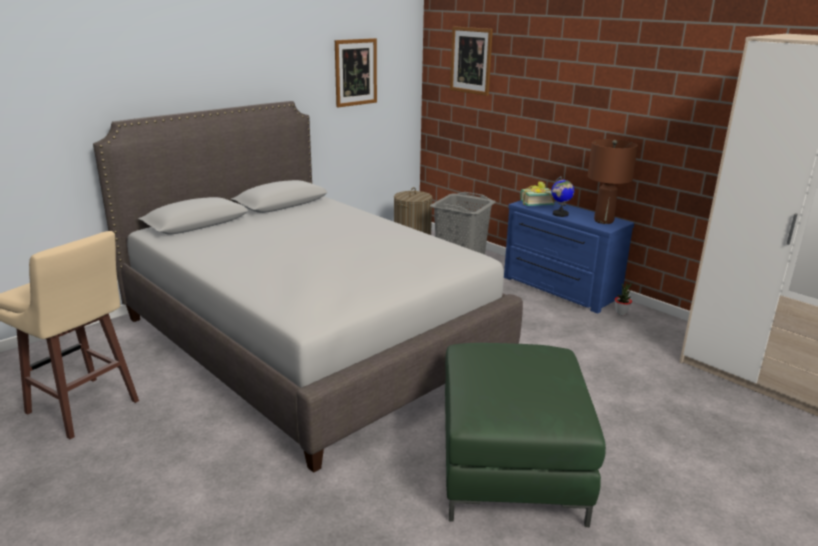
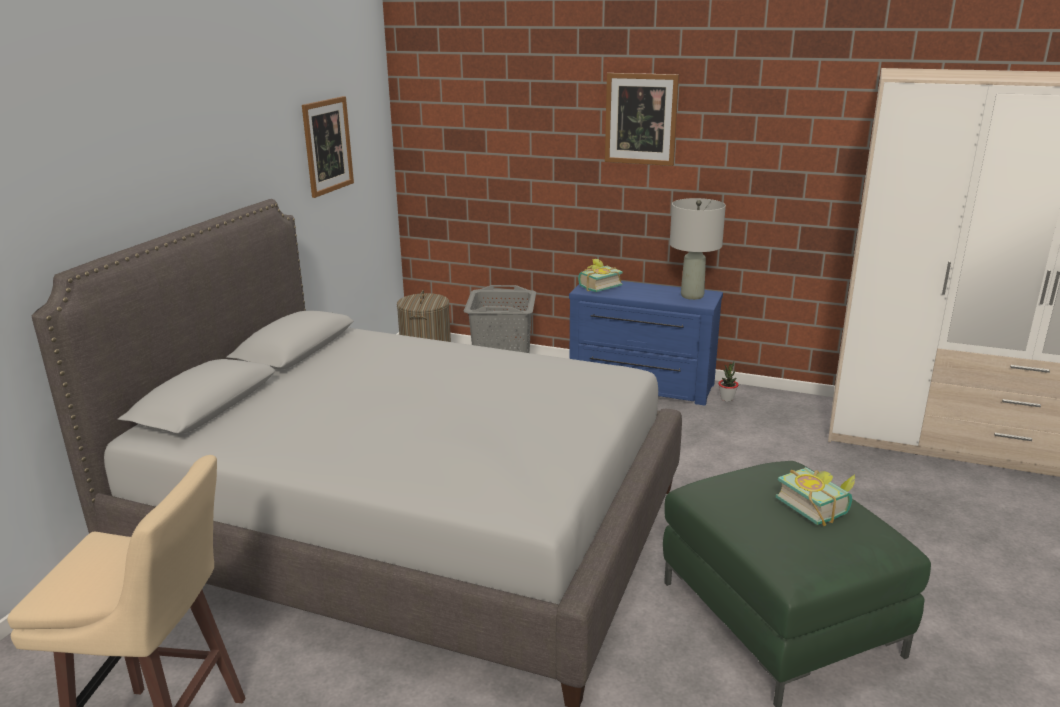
camera: 25 degrees left, 0 degrees up
picture [450,26,493,96] -> picture moved to [605,73,679,166]
globe [551,176,574,217] -> none
brown table lamp [588,139,638,224] -> grey table lamp [670,198,726,300]
none -> book [776,467,855,526]

